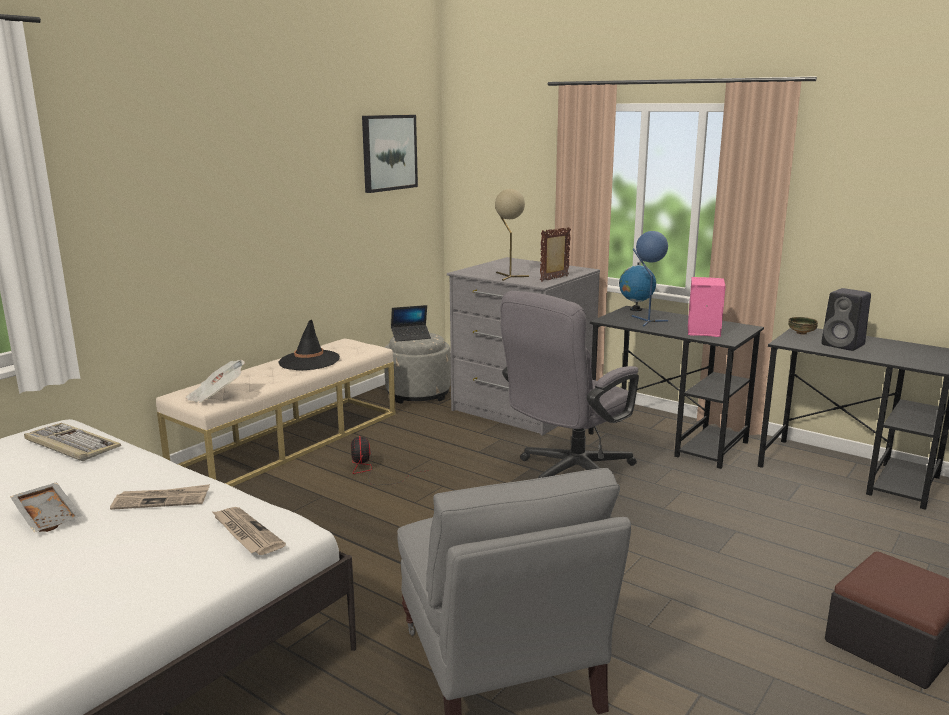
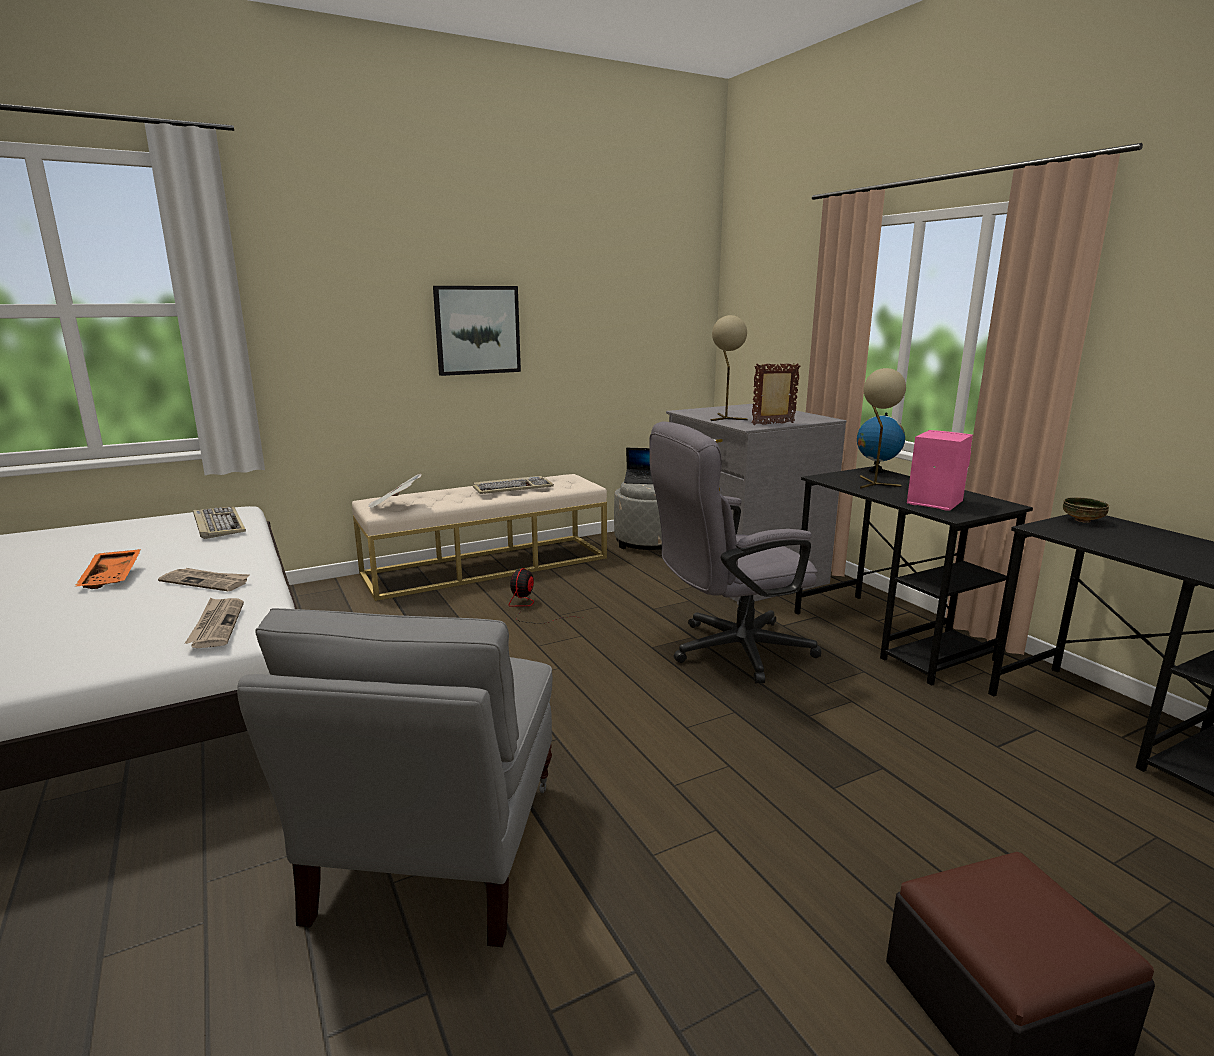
camera: 25 degrees right, 0 degrees up
grey tray [10,482,82,532] -> orange tray [75,549,141,589]
black hat [279,320,340,371] -> keyboard [473,476,554,494]
picture [362,115,418,193] -> picture moved to [433,286,521,376]
blue table lamp [631,231,668,326] -> beige table lamp [859,368,906,489]
black speaker [821,288,871,351] -> none

